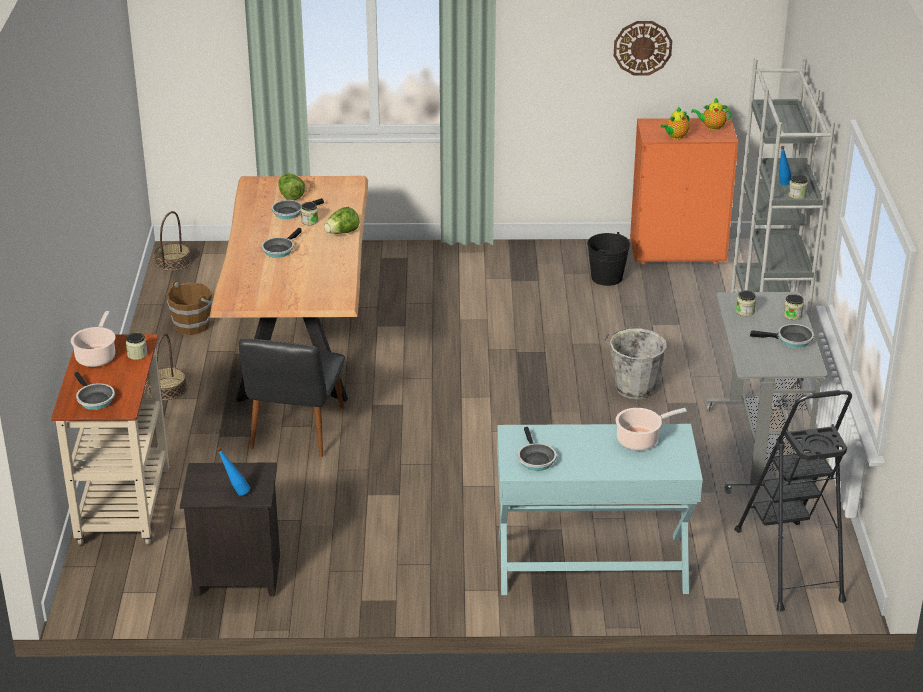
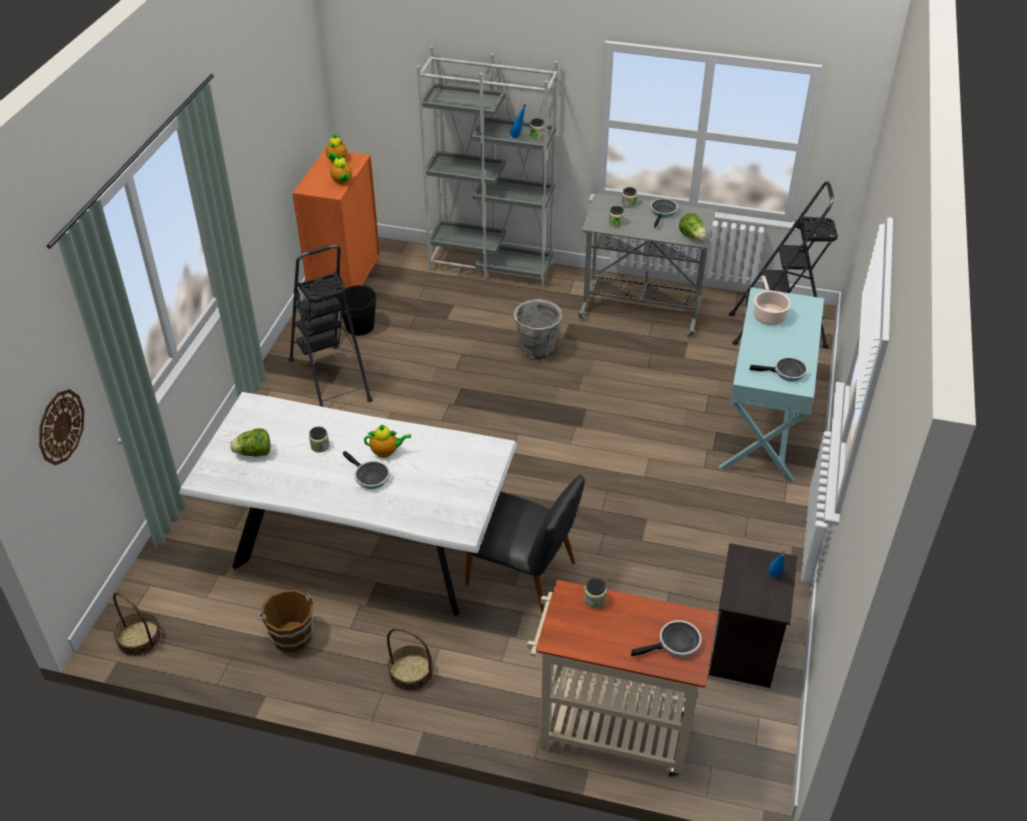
camera: 75 degrees left, 10 degrees up
cooking pot [71,311,115,367] -> none
brown dining table [210,176,368,402] -> white dining table [179,392,517,616]
frying pan [272,198,324,219] -> none
lettuce [324,207,360,234] -> lettuce moved to [679,213,706,240]
wall clock [614,21,672,75] -> wall clock moved to [39,389,84,465]
none -> step ladder [288,245,373,407]
none -> teapot [364,424,411,458]

